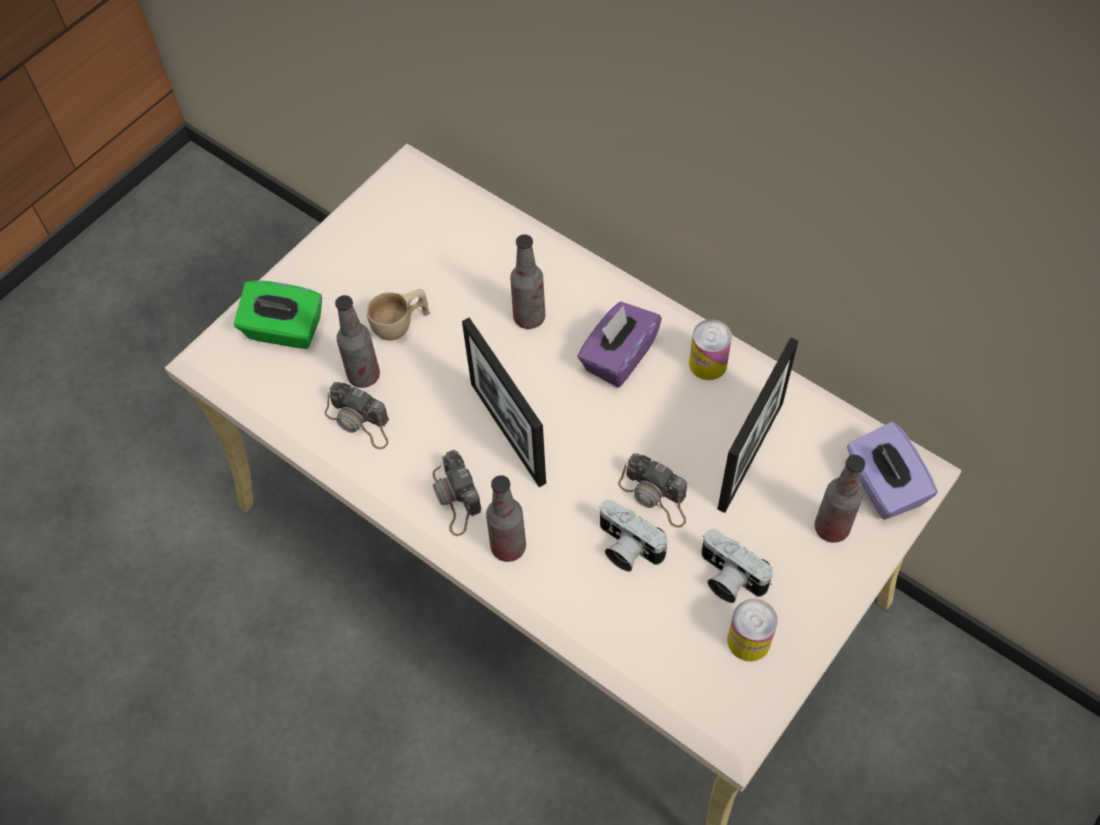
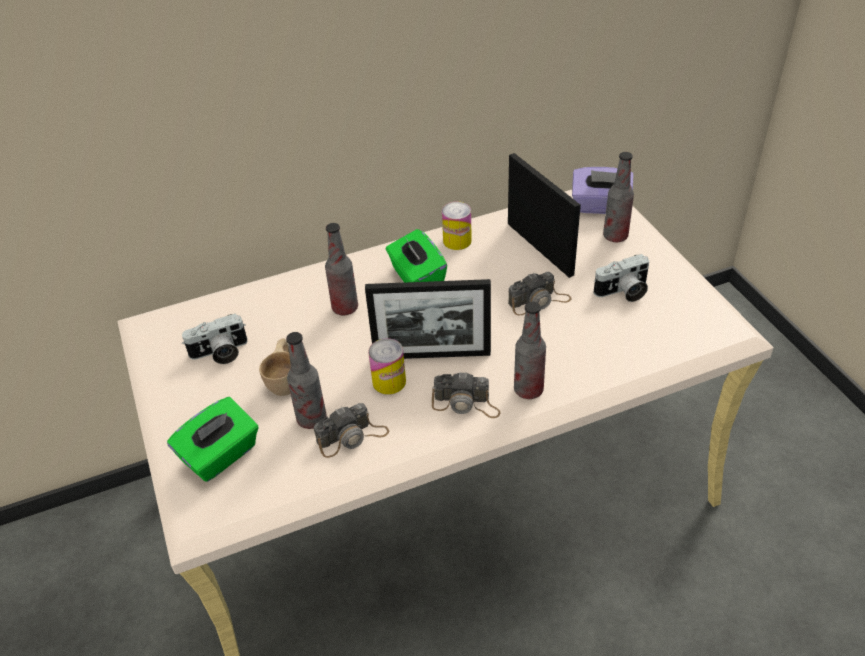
camera: 60 degrees left, 15 degrees down
purple tissue box [577,302,662,387] -> green tissue box [386,229,447,283]
camera [599,500,668,572] -> camera moved to [182,313,248,364]
can [728,599,778,661] -> can moved to [368,338,406,395]

